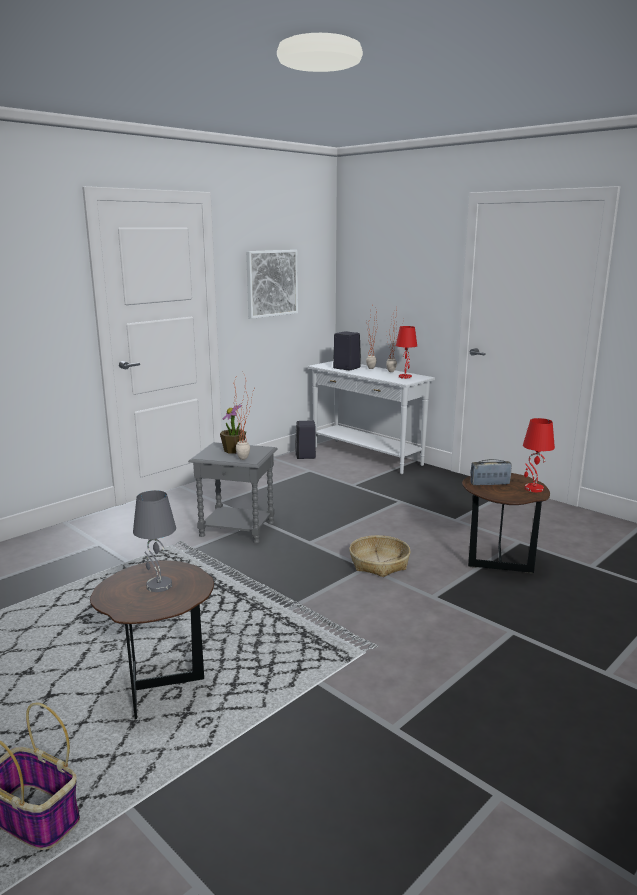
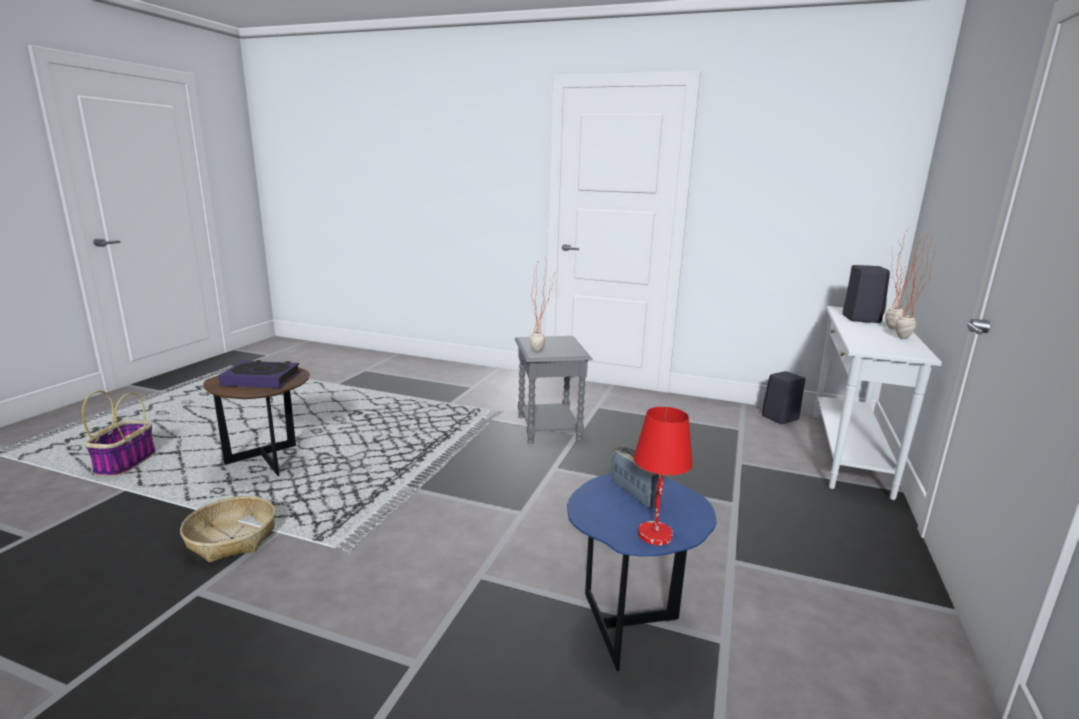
camera: 65 degrees right, 0 degrees up
grey table lamp [133,490,176,592] -> book [218,360,300,388]
potted plant [220,404,246,454] -> none
picture [246,250,298,319] -> none
basket [349,535,411,577] -> basket moved to [180,496,275,563]
red table lamp [396,326,417,379] -> none
brown side table [462,473,550,574] -> blue side table [567,473,716,671]

